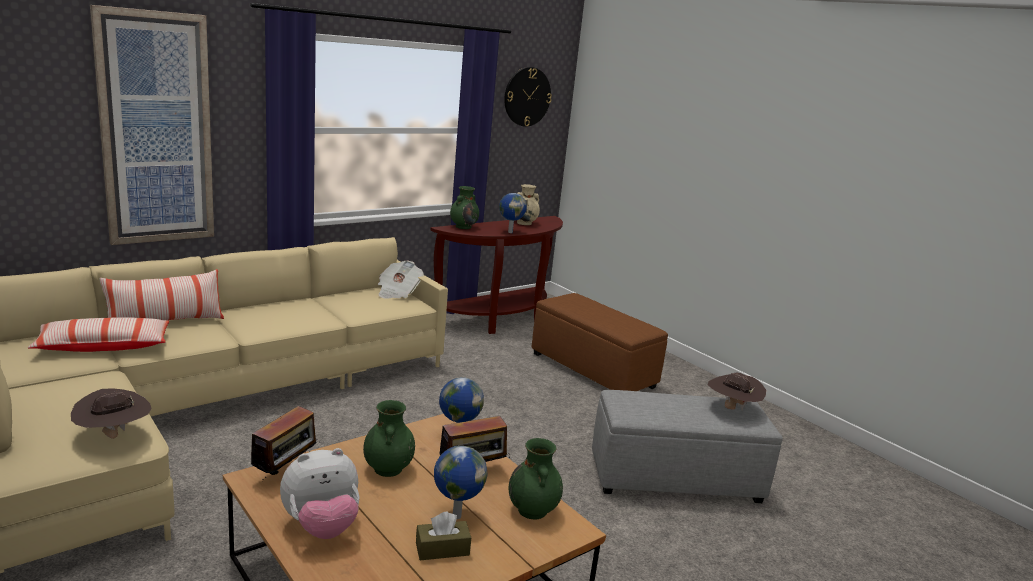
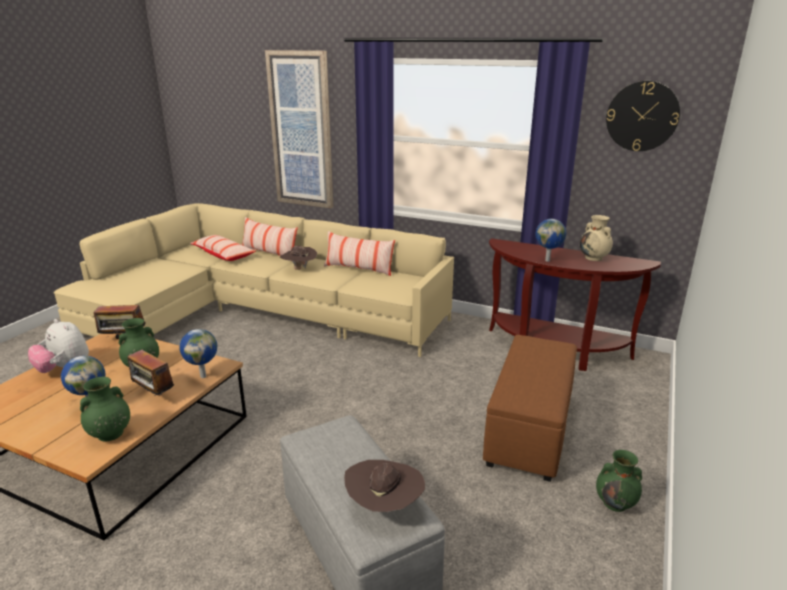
camera: 65 degrees right, 5 degrees up
brown hat [71,388,151,439] -> brown hat moved to [280,246,317,270]
newspaper [378,261,424,299] -> none
brown tissue box [416,512,471,560] -> none
green vase [450,186,479,229] -> green vase moved to [596,450,642,512]
none -> pillow [324,231,395,276]

